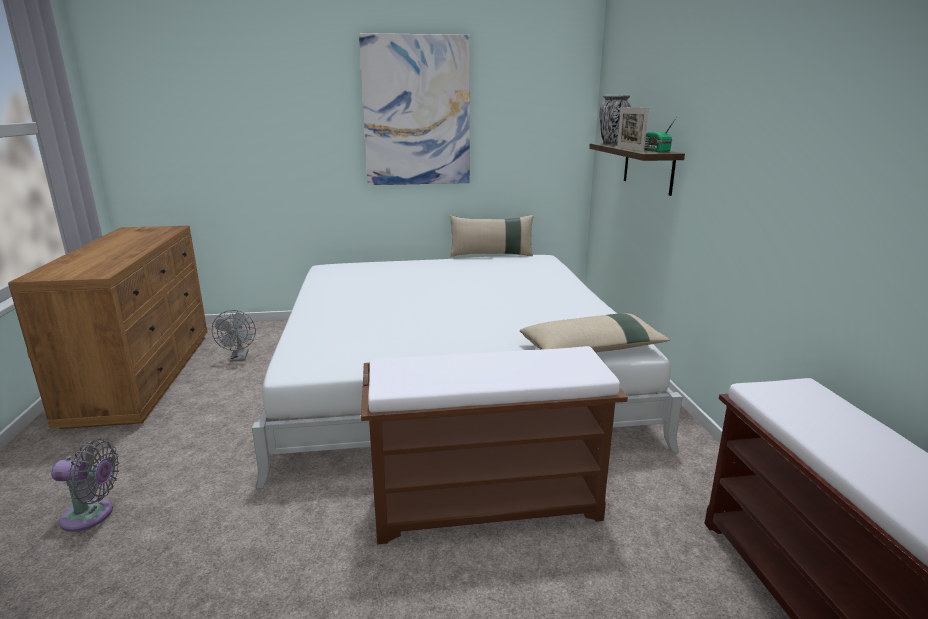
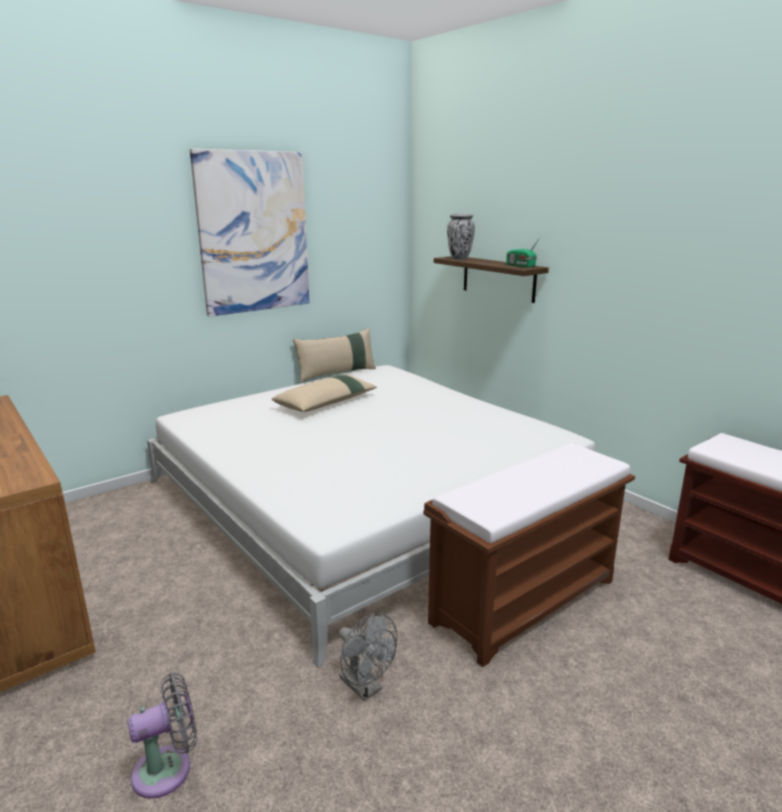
camera: 30 degrees left, 0 degrees up
grey fan [212,310,256,362] -> grey fan moved to [339,613,397,701]
beige pillow [520,313,670,352] -> beige pillow moved to [272,374,377,412]
picture frame [617,107,649,152] -> none

